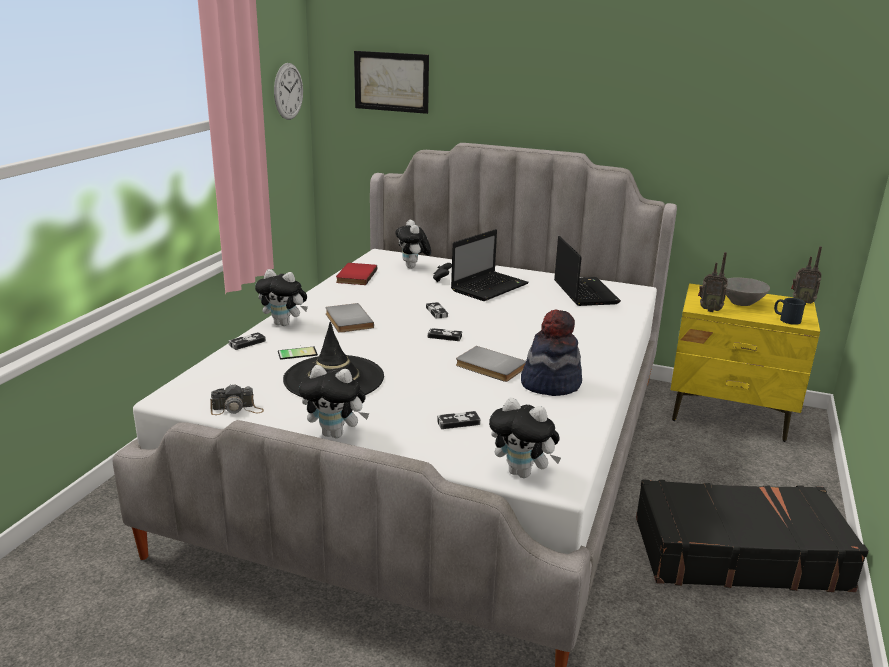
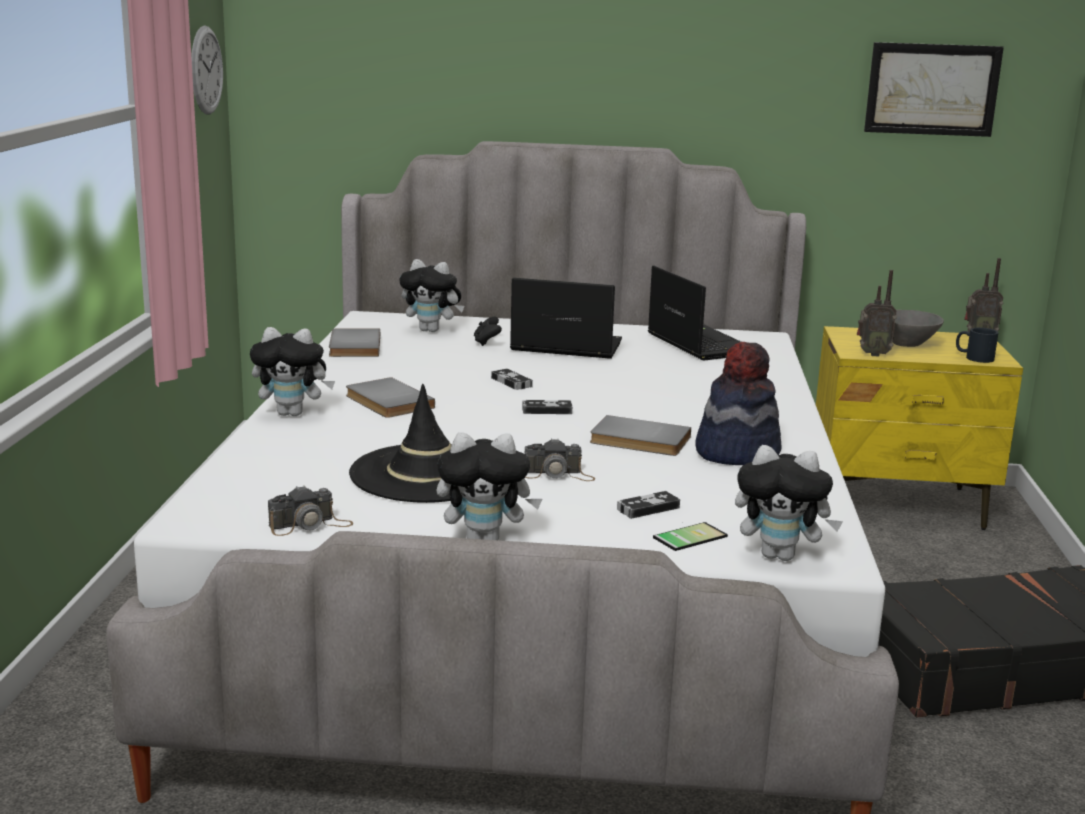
camera: 15 degrees left, 5 degrees down
game controller [229,332,266,350] -> none
phone [278,347,318,360] -> phone moved to [653,522,728,551]
red book [336,263,378,285] -> grey book [329,328,380,357]
picture [354,51,429,114] -> picture moved to [864,42,1004,137]
plush toy [395,220,431,269] -> plush toy turned 45 degrees counterclockwise [399,259,464,332]
laptop [451,229,529,301] -> laptop turned 105 degrees counterclockwise [510,278,622,359]
none -> camera [525,438,595,481]

